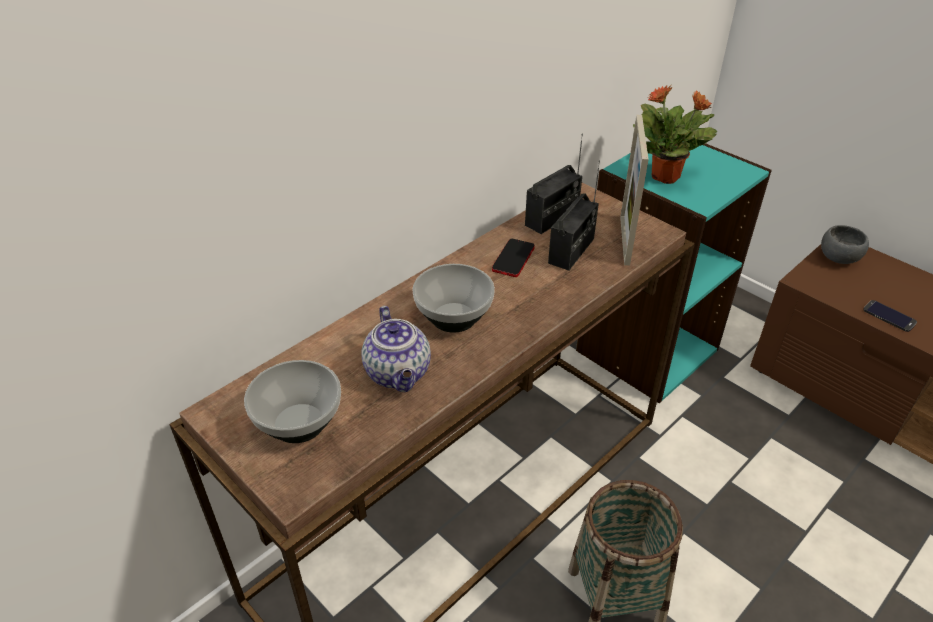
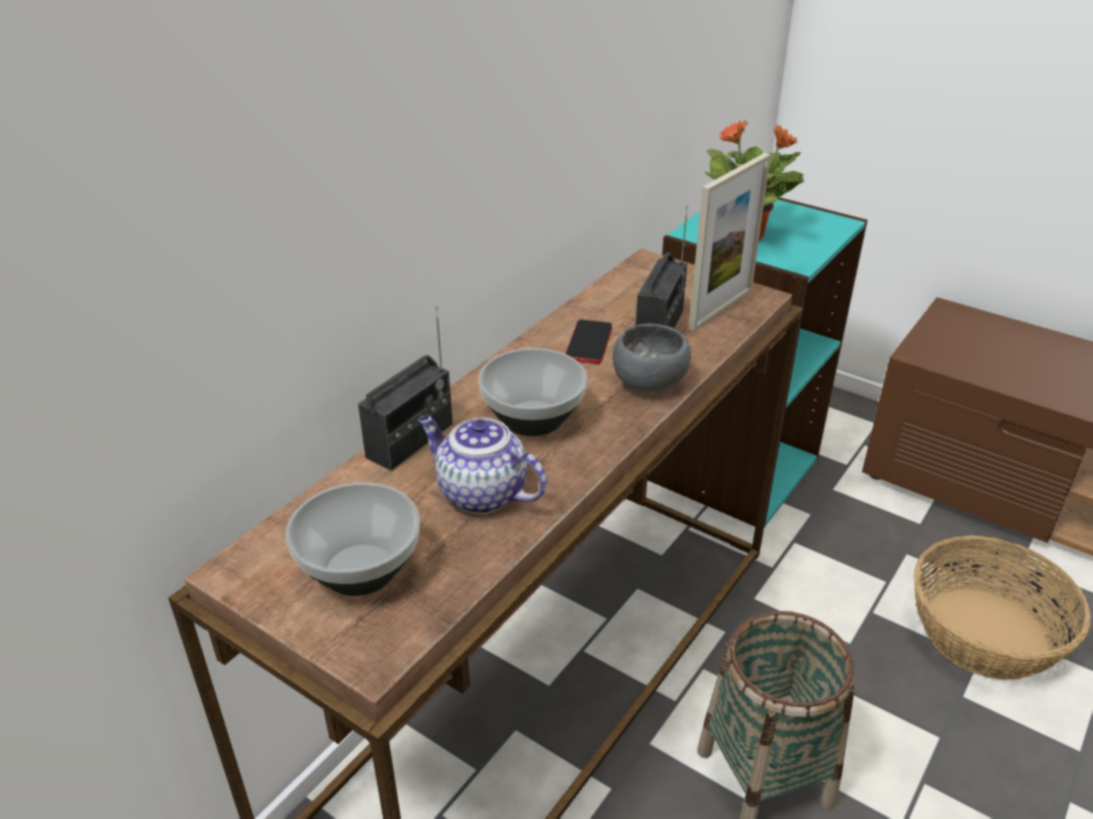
camera: 10 degrees left, 5 degrees down
teapot [361,306,431,392] -> teapot turned 150 degrees clockwise [418,415,547,514]
radio [525,134,583,234] -> radio moved to [358,306,453,471]
picture frame [620,115,649,266] -> picture frame turned 135 degrees counterclockwise [688,153,771,331]
grey bowl [821,225,869,264] -> grey bowl moved to [613,324,691,392]
phone [863,300,917,332] -> none
none -> basket [914,535,1091,680]

